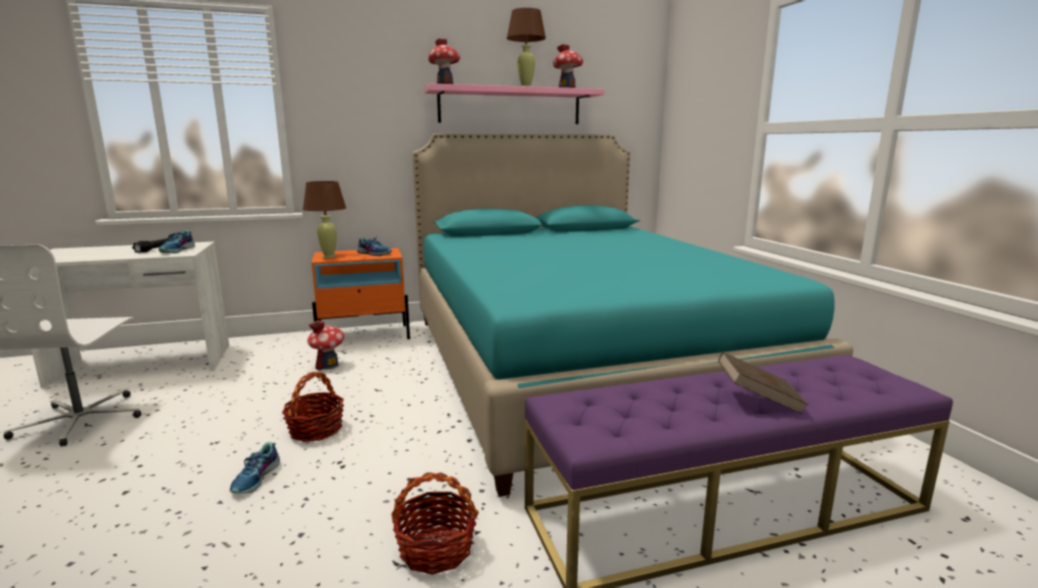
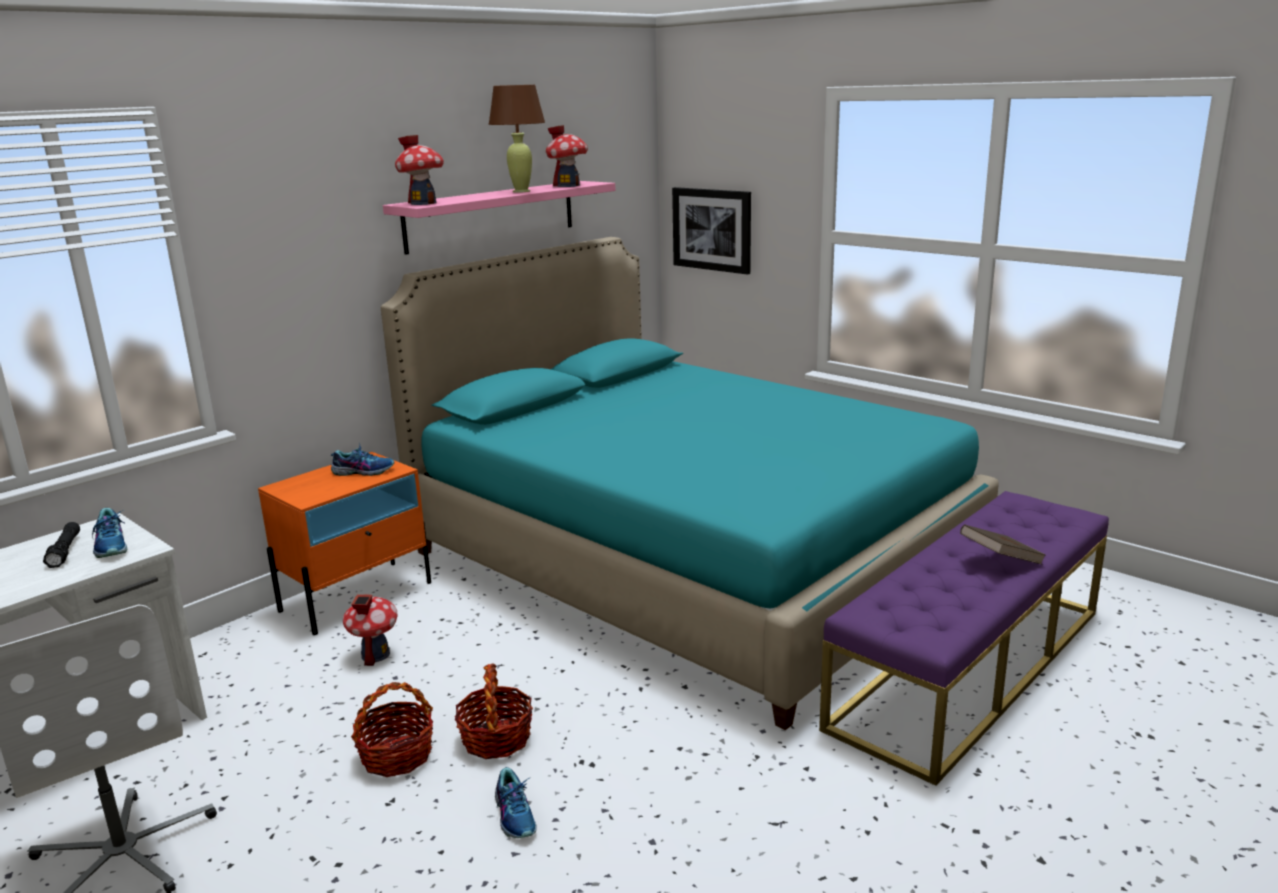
camera: 30 degrees left, 5 degrees up
brown table lamp [303,181,346,258] -> none
basket [391,472,479,575] -> basket moved to [351,682,434,777]
none -> picture [672,187,751,275]

